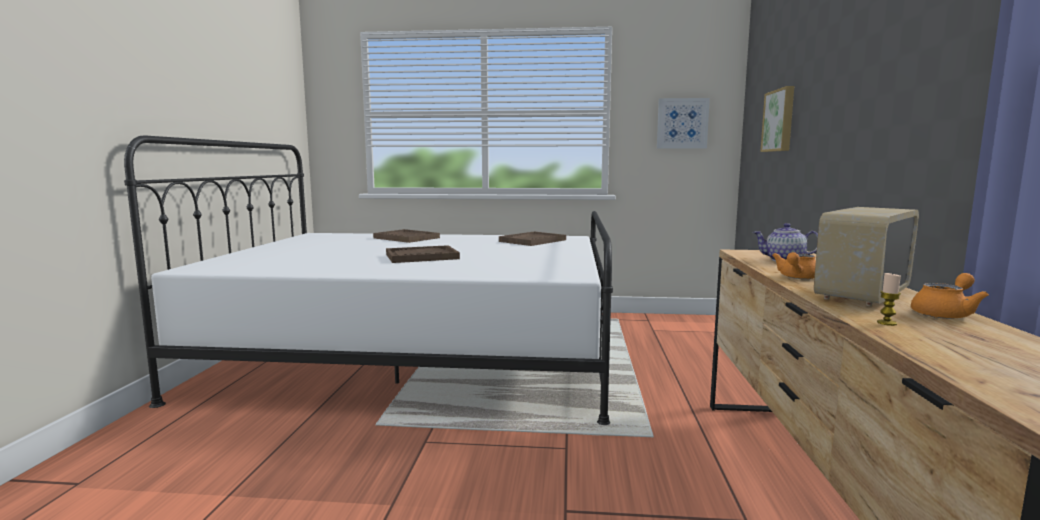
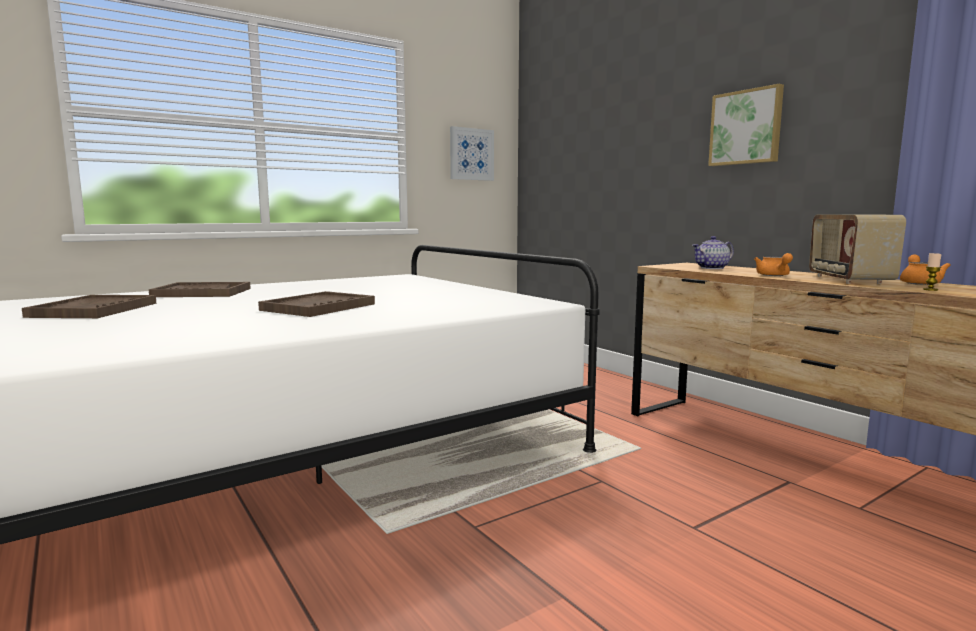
camera: 40 degrees left, 0 degrees up
brown tray [499,231,566,246] -> brown tray moved to [22,295,156,318]
picture [760,86,794,152] -> picture moved to [708,84,784,166]

